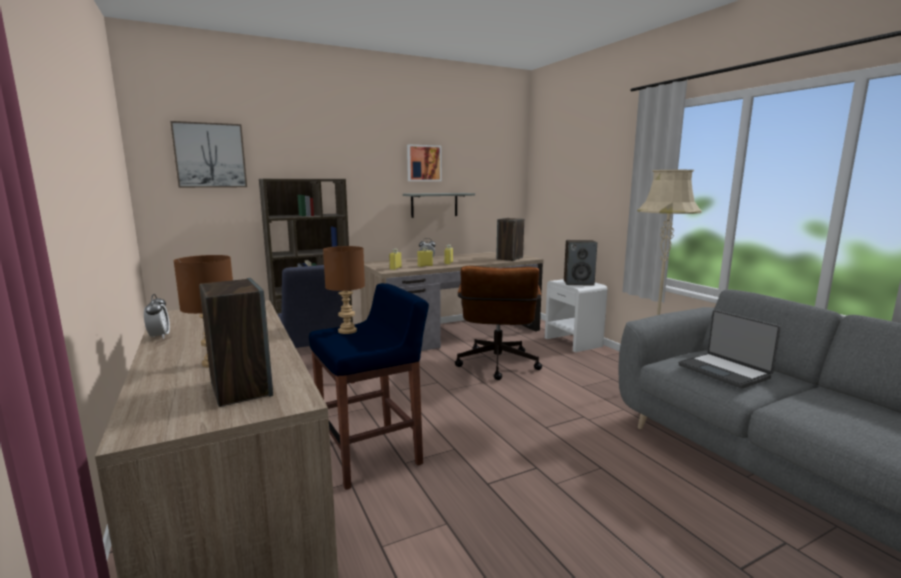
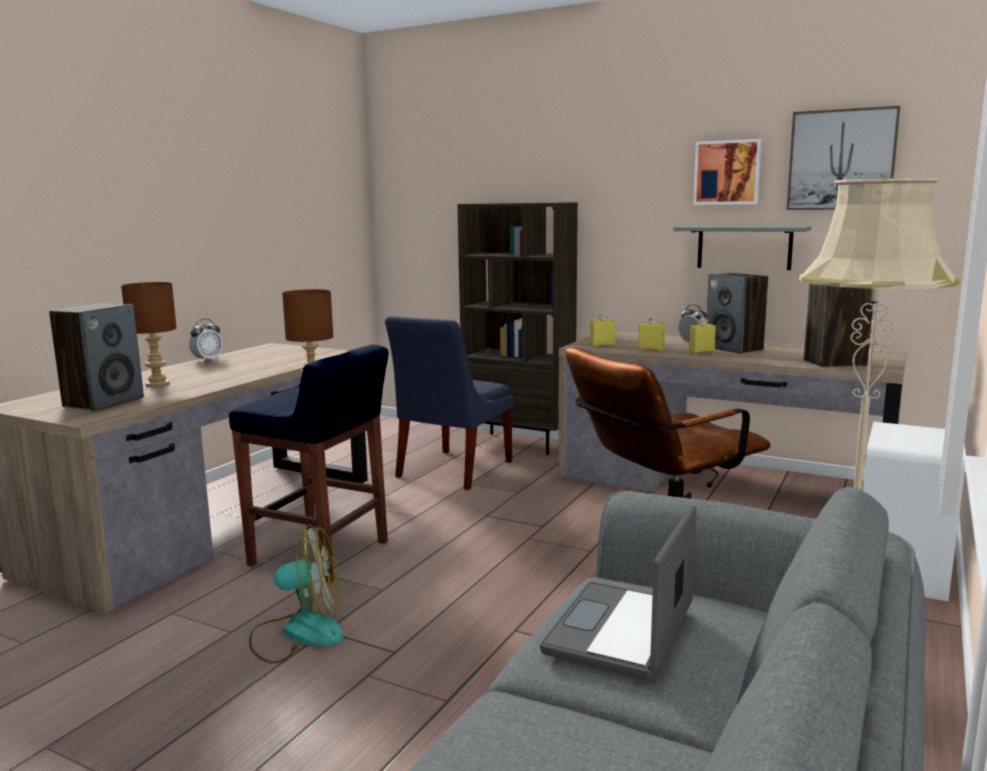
camera: 55 degrees right, 0 degrees up
picture [170,121,247,188] -> picture moved to [786,106,900,210]
speaker [564,240,597,286] -> speaker moved to [706,273,768,354]
none -> fan [249,524,344,664]

